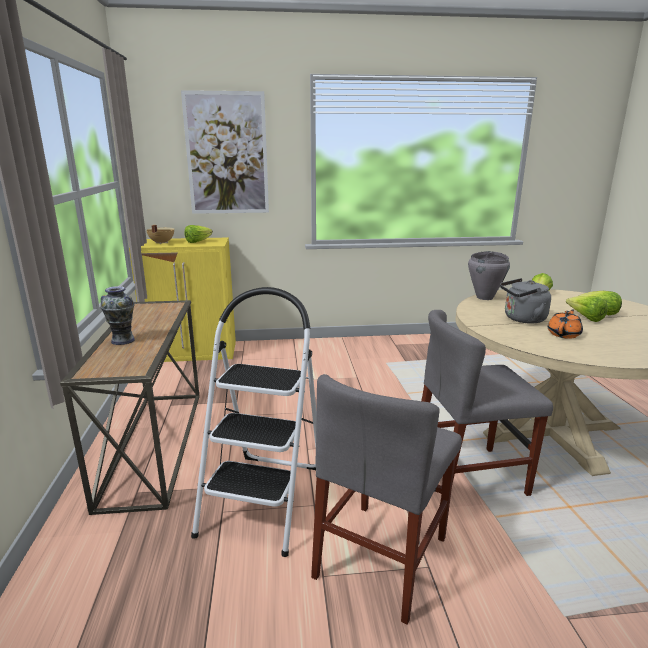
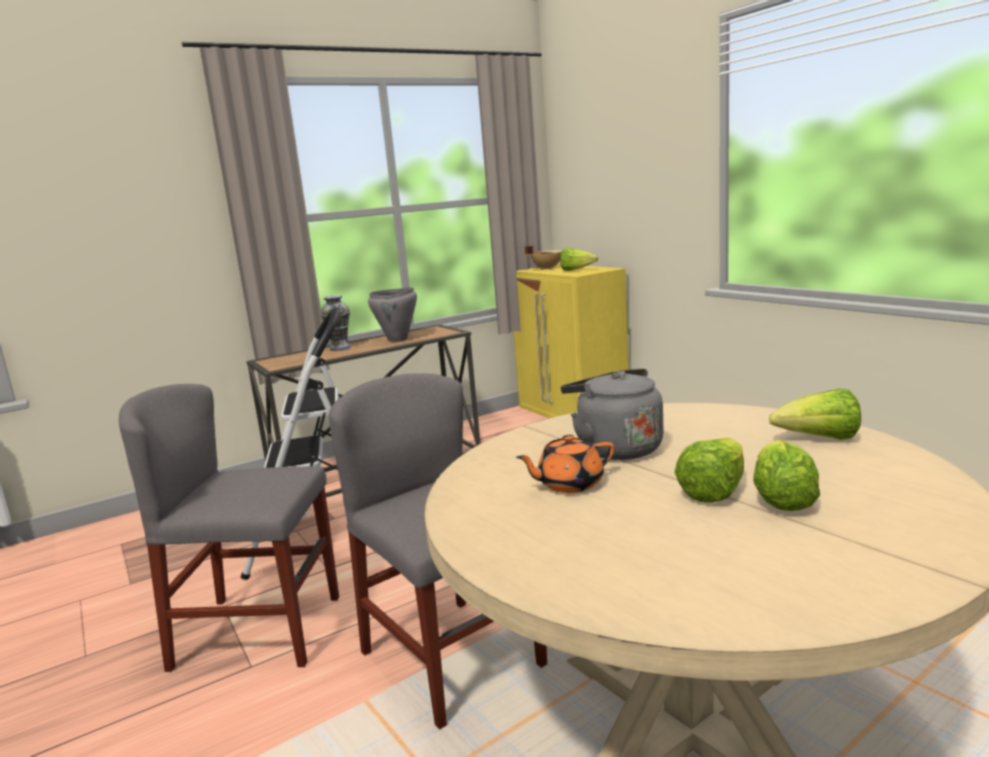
camera: 65 degrees right, 5 degrees down
picture [181,90,269,214] -> none
grey cooking pot [468,251,510,300] -> grey cooking pot moved to [368,287,417,342]
orange teapot [548,309,583,339] -> orange teapot turned 150 degrees clockwise [516,434,614,493]

